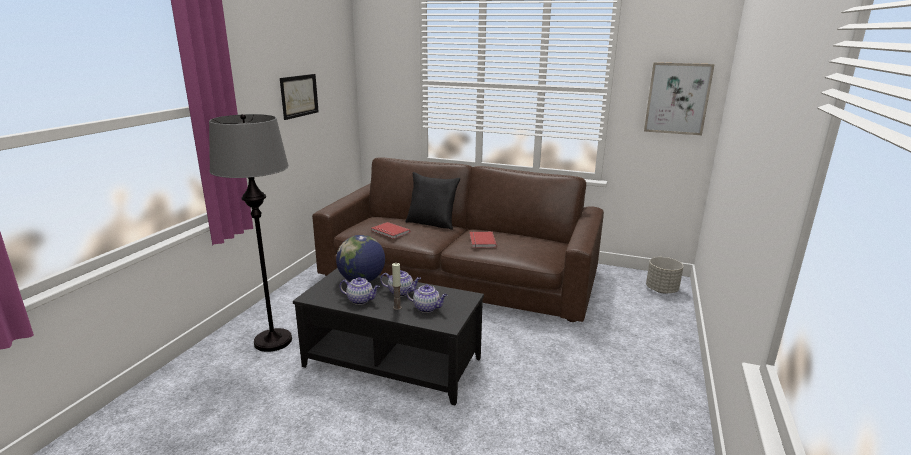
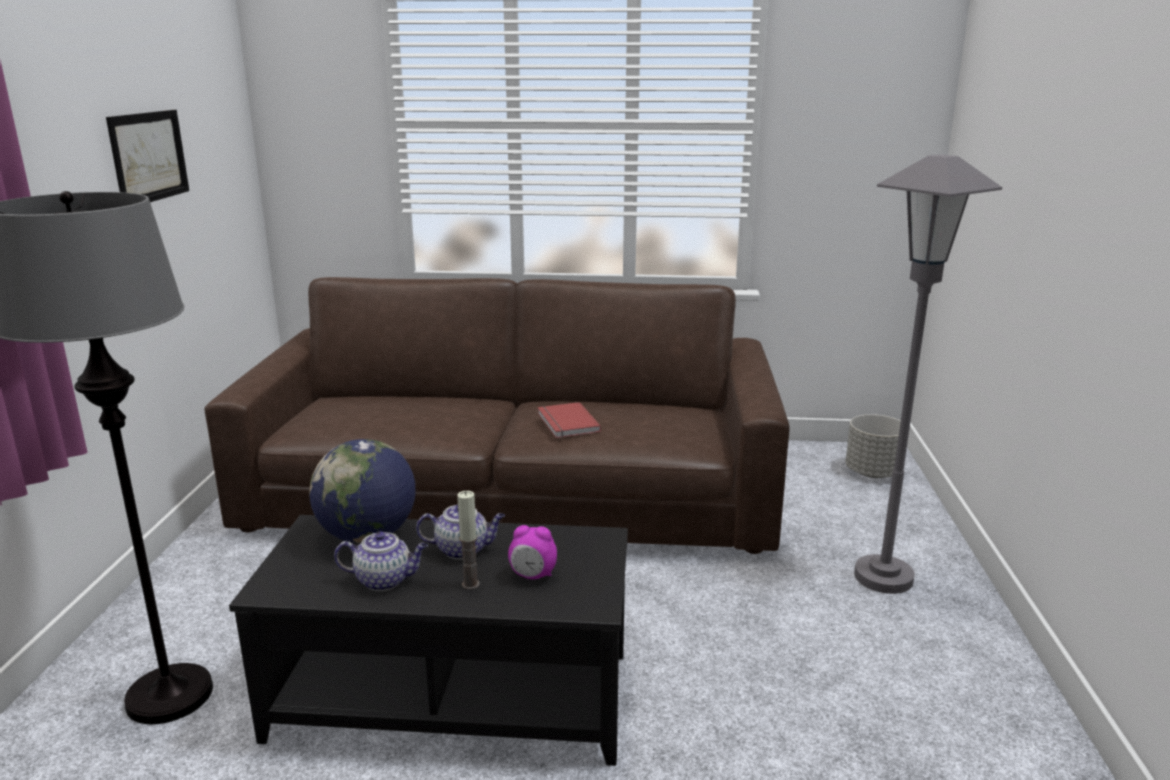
camera: 15 degrees left, 0 degrees up
red book [372,222,410,239] -> none
black pillow [405,172,460,230] -> none
teapot [406,285,447,313] -> alarm clock [508,525,557,579]
picture [644,62,715,135] -> none
none -> grey floor lamp [854,154,1002,594]

